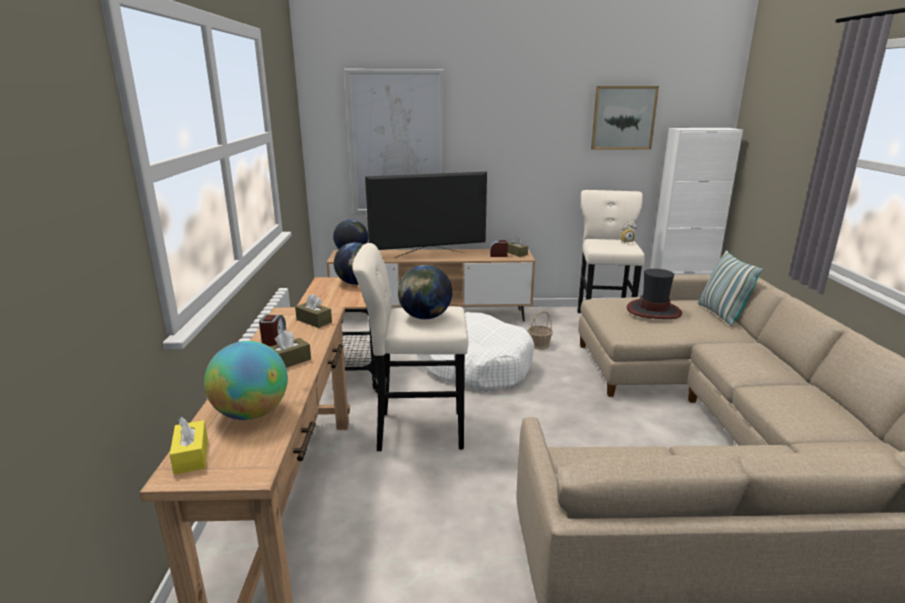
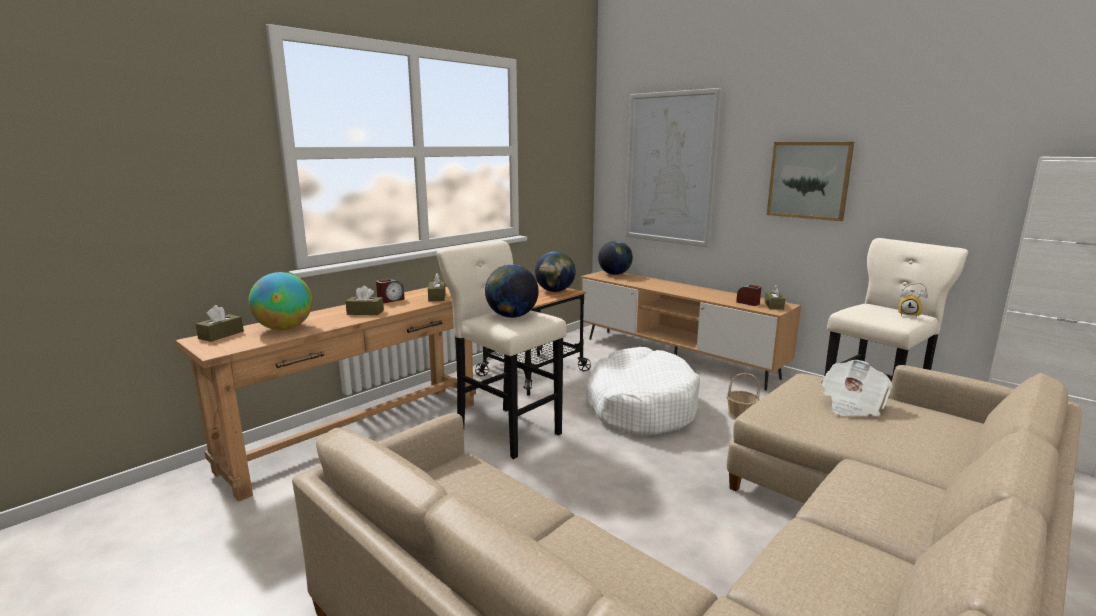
camera: 45 degrees right, 5 degrees down
yellow tissue box [170,417,208,474] -> brown tissue box [196,305,244,342]
television [365,172,487,258] -> none
picture [591,86,659,150] -> picture moved to [767,142,854,221]
hat [627,269,682,319] -> newspaper [821,360,893,416]
pillow [698,250,763,326] -> none

